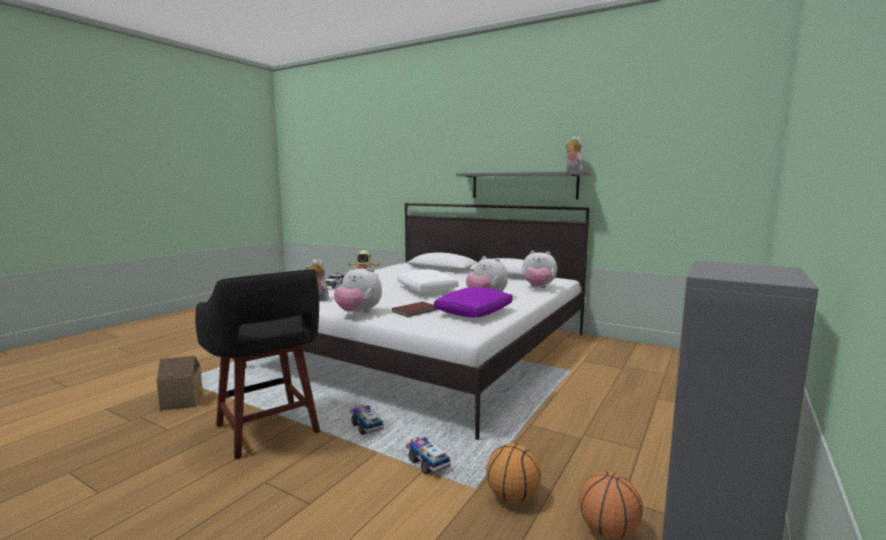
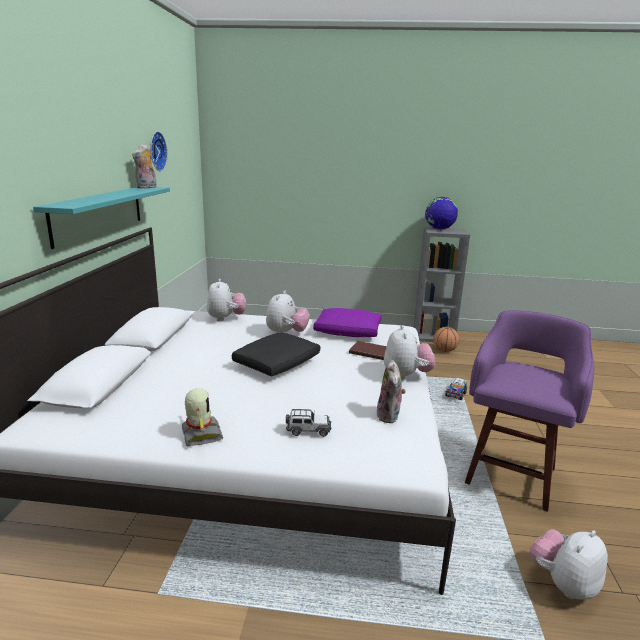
camera: 115 degrees left, 10 degrees up
toy house [157,356,203,411] -> plush toy [530,529,608,599]
black stool [195,269,320,460] -> purple stool [465,310,594,512]
toy truck [350,404,384,435] -> none
white pillow [397,269,458,293] -> black pillow [232,332,320,376]
grey shelf [456,171,590,199] -> turquoise shelf [33,187,170,249]
basketball [486,444,541,503] -> none
none -> wall clock [150,131,167,172]
none -> globe [425,197,458,229]

